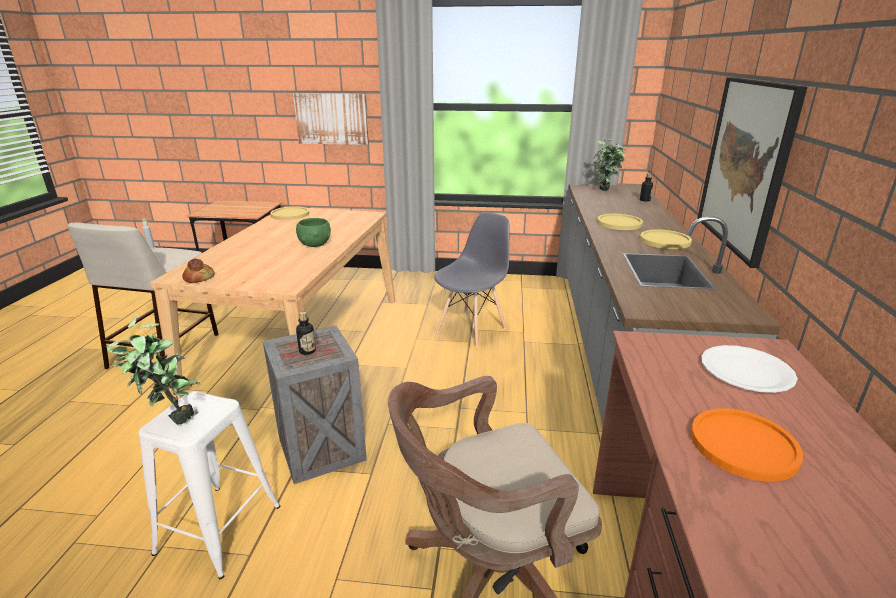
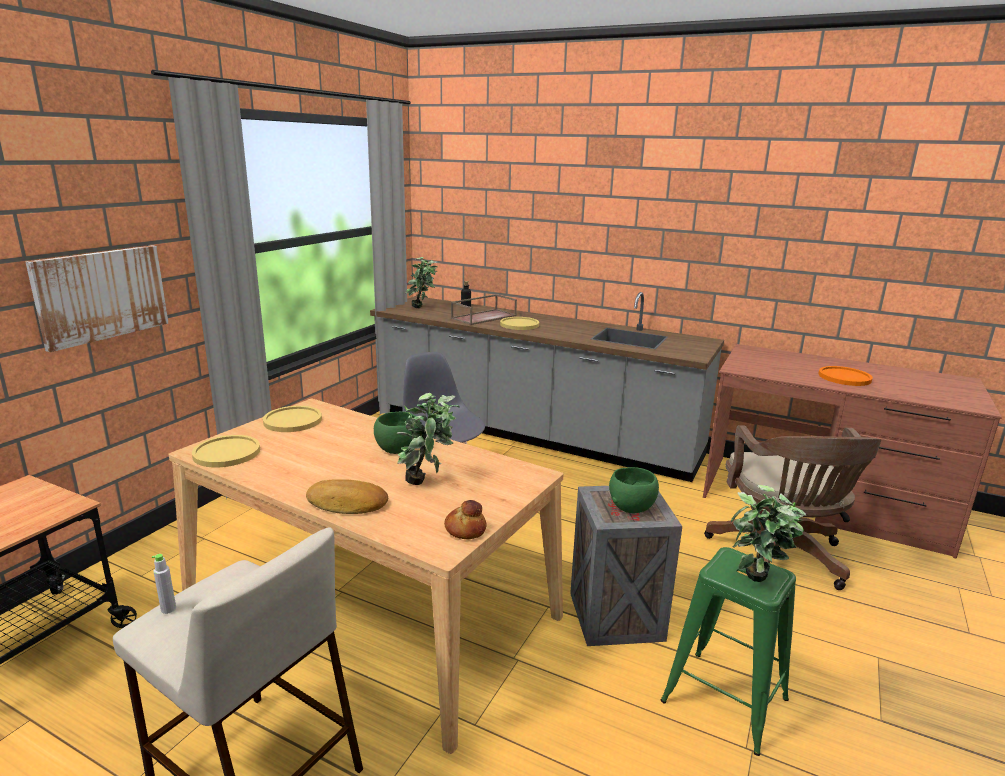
camera: 70 degrees left, 5 degrees down
white stool [139,391,280,580] -> green stool [661,547,796,756]
bottle [296,312,316,355] -> green bowl [609,467,659,513]
yellow plate [640,230,692,249] -> yellow plate moved to [263,406,322,432]
picture [697,77,808,268] -> none
white plate [701,345,798,393] -> none
none -> bread [306,479,388,514]
none -> potted plant [397,393,460,485]
none -> brown tray [451,294,517,325]

